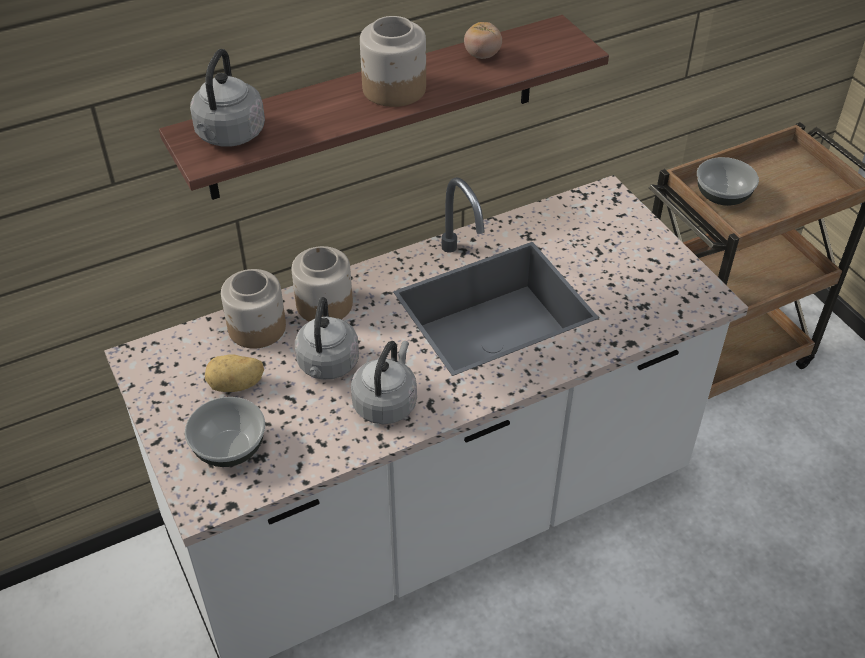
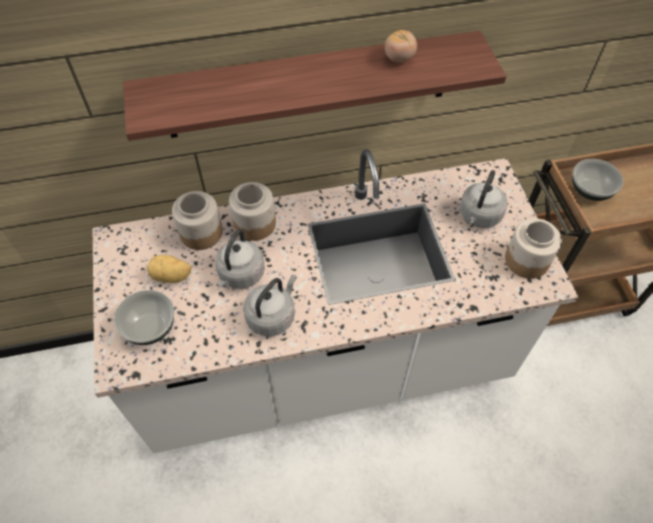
camera: 15 degrees right, 10 degrees up
grey kettle [190,49,265,147] -> grey kettle moved to [459,170,508,228]
jar [360,16,426,107] -> jar moved to [505,218,562,279]

